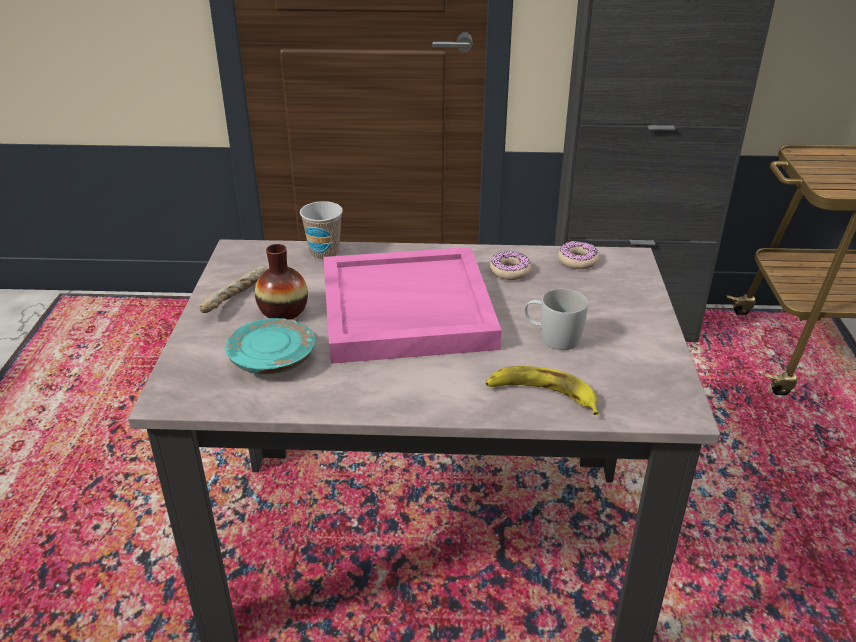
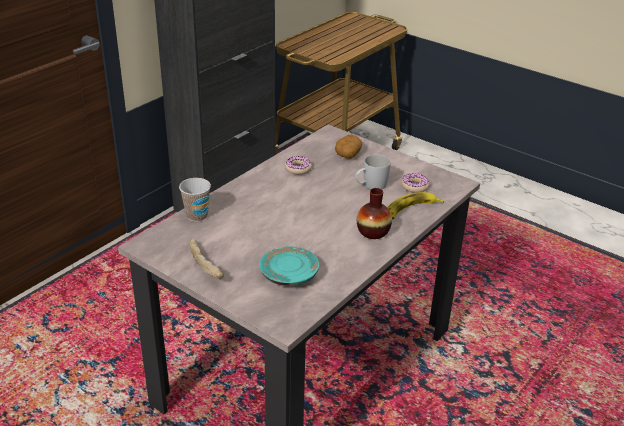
camera: 55 degrees left, 0 degrees up
vase [255,244,308,320] -> vase moved to [357,188,392,239]
pink tray [324,247,502,364] -> none
donut [558,241,599,269] -> donut moved to [401,173,429,193]
none -> potato [335,135,362,159]

